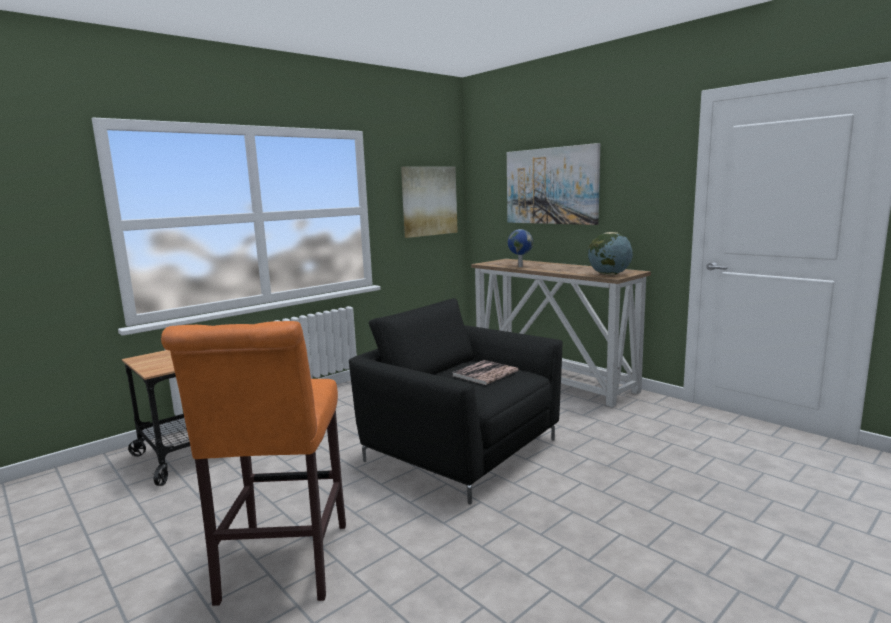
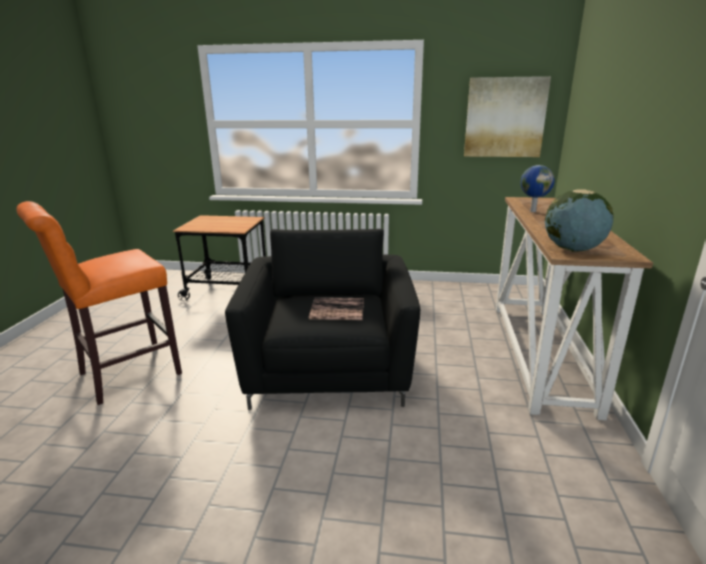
camera: 50 degrees right, 10 degrees up
picture [507,143,600,225] -> none

